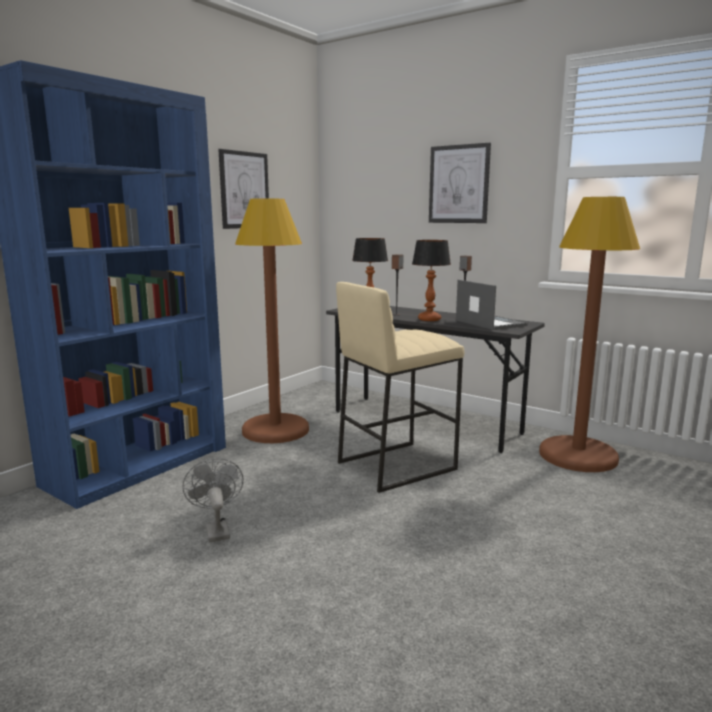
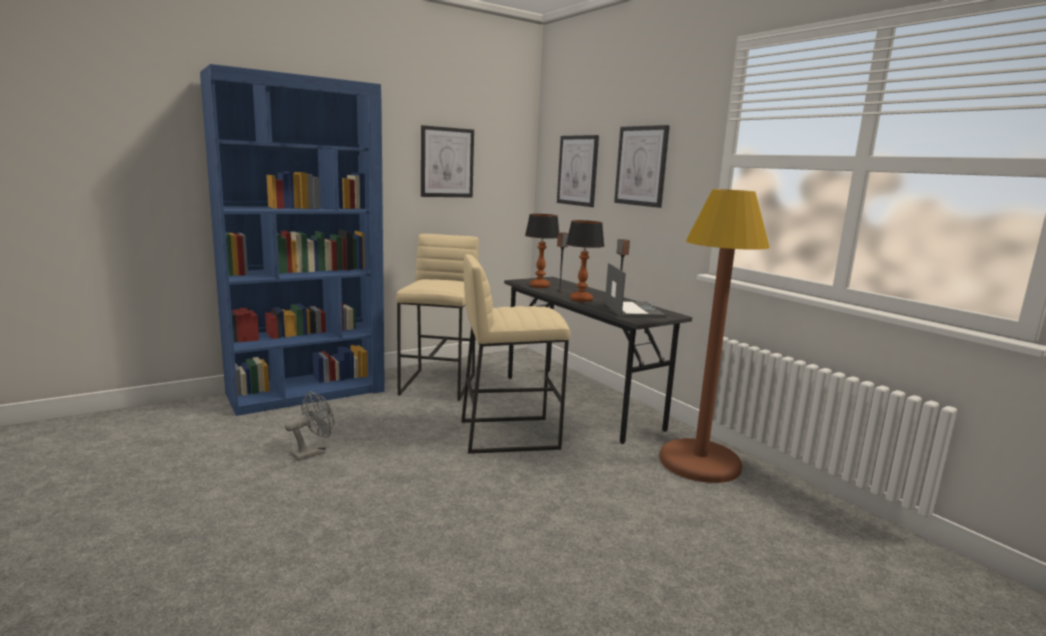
camera: 20 degrees right, 0 degrees up
grey fan [182,458,244,543] -> grey fan turned 45 degrees clockwise [285,391,334,461]
brown floor lamp [235,198,309,443] -> beige stool [396,234,479,401]
none -> picture [557,135,599,207]

